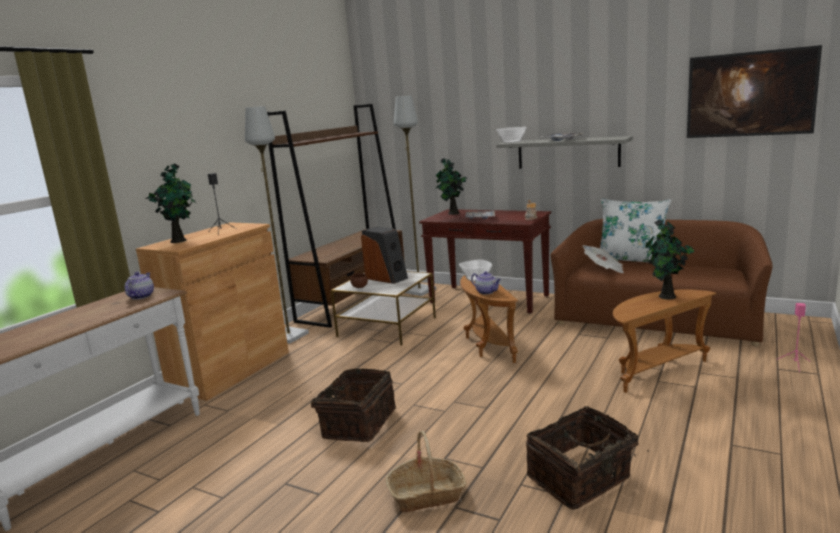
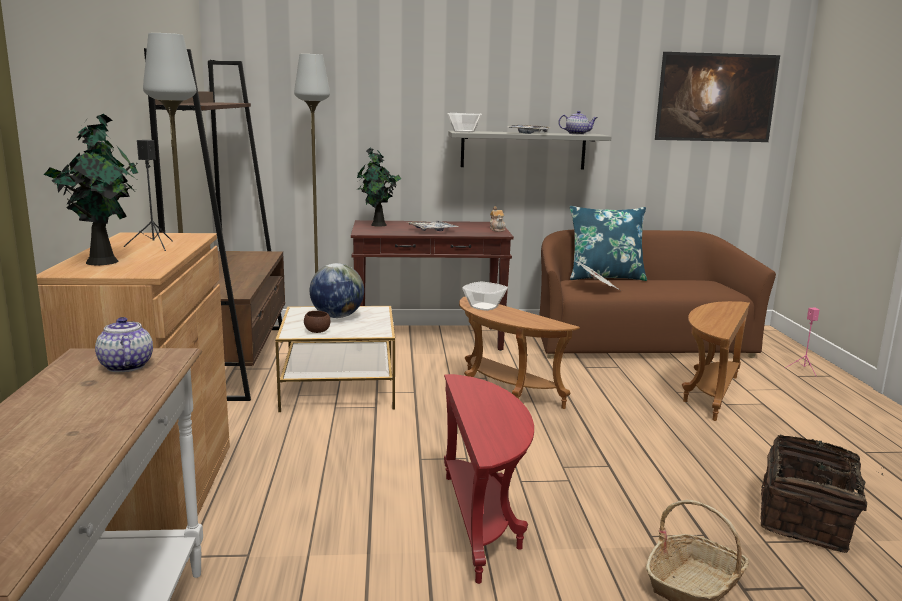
camera: 35 degrees left, 0 degrees up
basket [311,368,396,442] -> red side table [444,374,534,584]
speaker [361,227,408,284] -> globe [310,263,364,318]
teapot [471,271,501,295] -> teapot moved to [558,111,597,135]
white pillow [600,199,671,263] -> blue pillow [570,206,647,281]
potted plant [642,219,695,299] -> none

